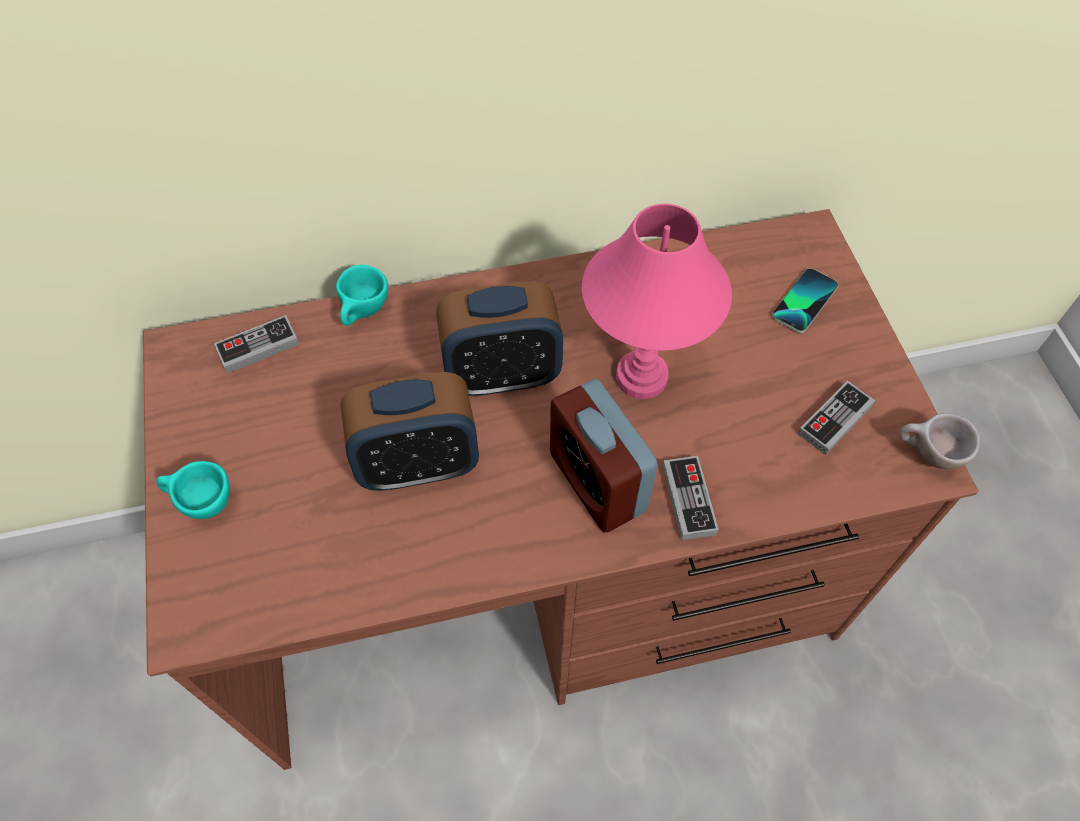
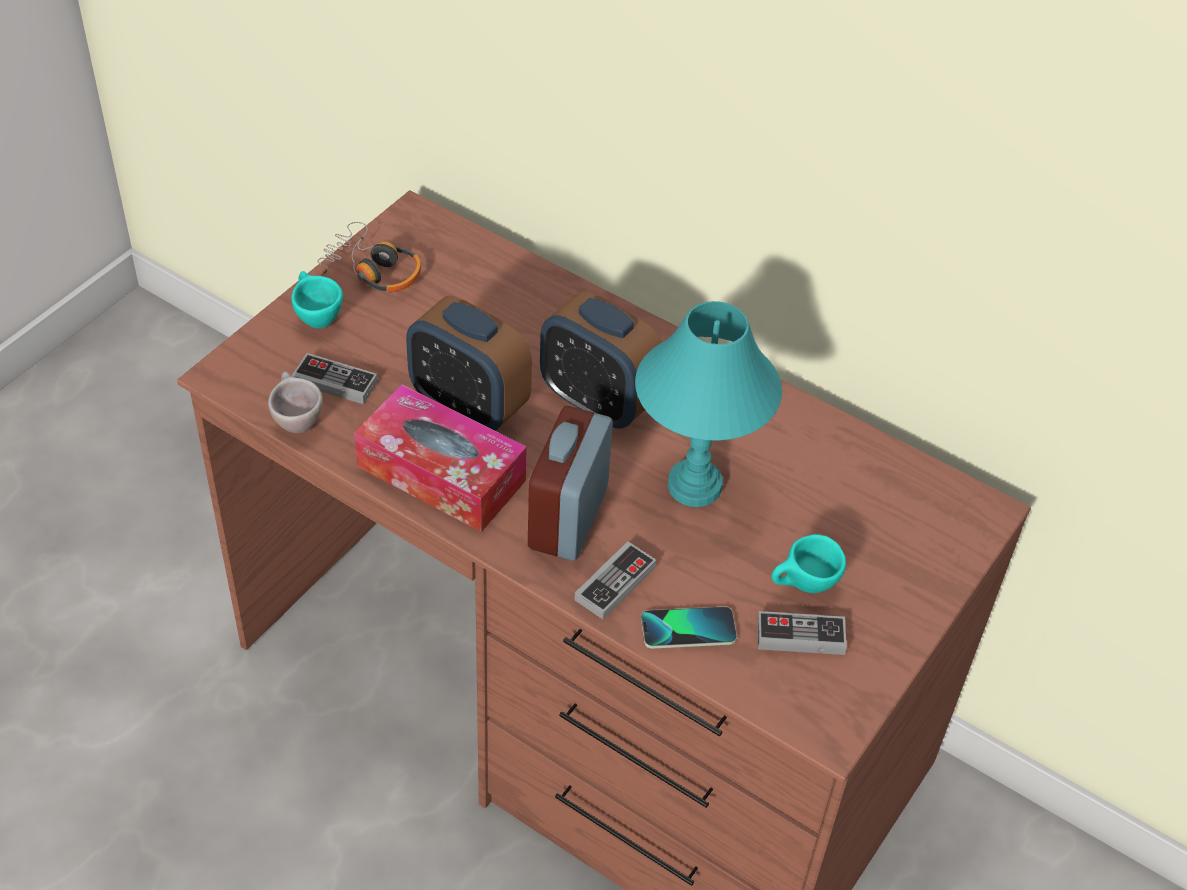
camera: 45 degrees right, 10 degrees down
game controller [214,315,300,374] -> game controller moved to [292,353,378,404]
turquoise cup [336,265,388,326] -> turquoise cup moved to [771,534,846,593]
pink table lamp [582,204,732,399] -> turquoise table lamp [635,301,782,507]
phone [772,268,838,333] -> phone moved to [641,607,737,649]
beige cup [899,413,980,469] -> beige cup moved to [268,371,323,433]
none -> headphones [317,222,421,293]
none -> tissue box [354,384,527,532]

